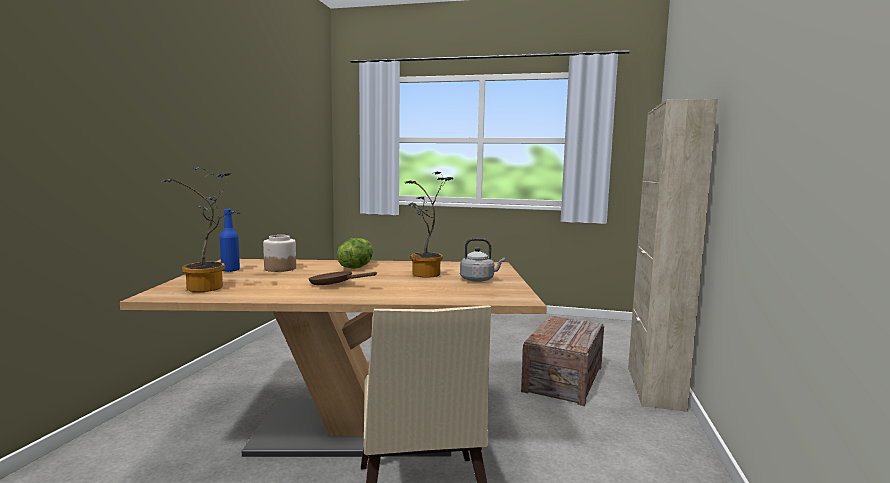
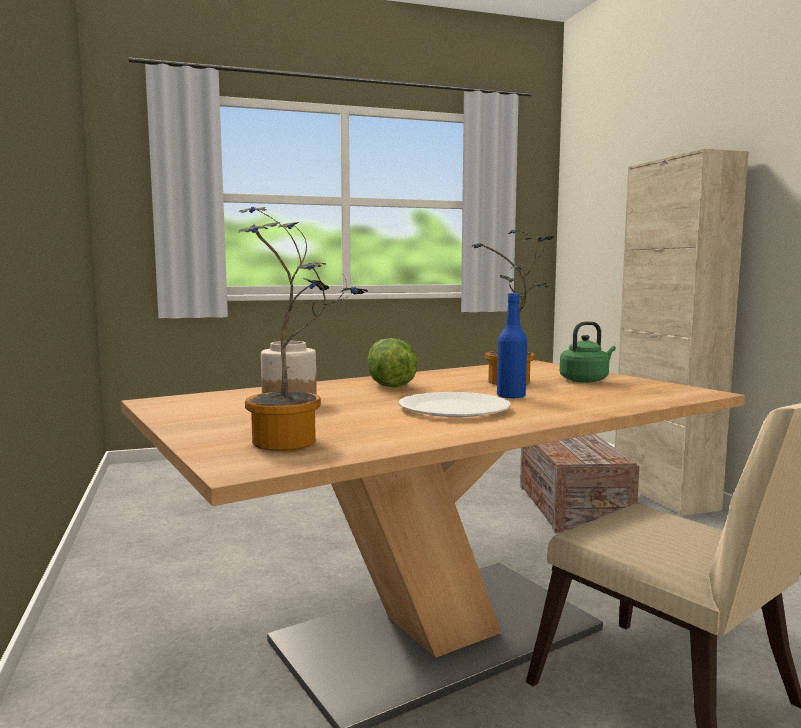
camera: 30 degrees left, 0 degrees up
blue bottle [220,209,240,272] -> blue bottle moved to [497,293,527,399]
brown frying pan [309,271,377,285] -> white plate [399,392,511,417]
grey kettle [460,238,505,282] -> green kettle [560,321,616,383]

